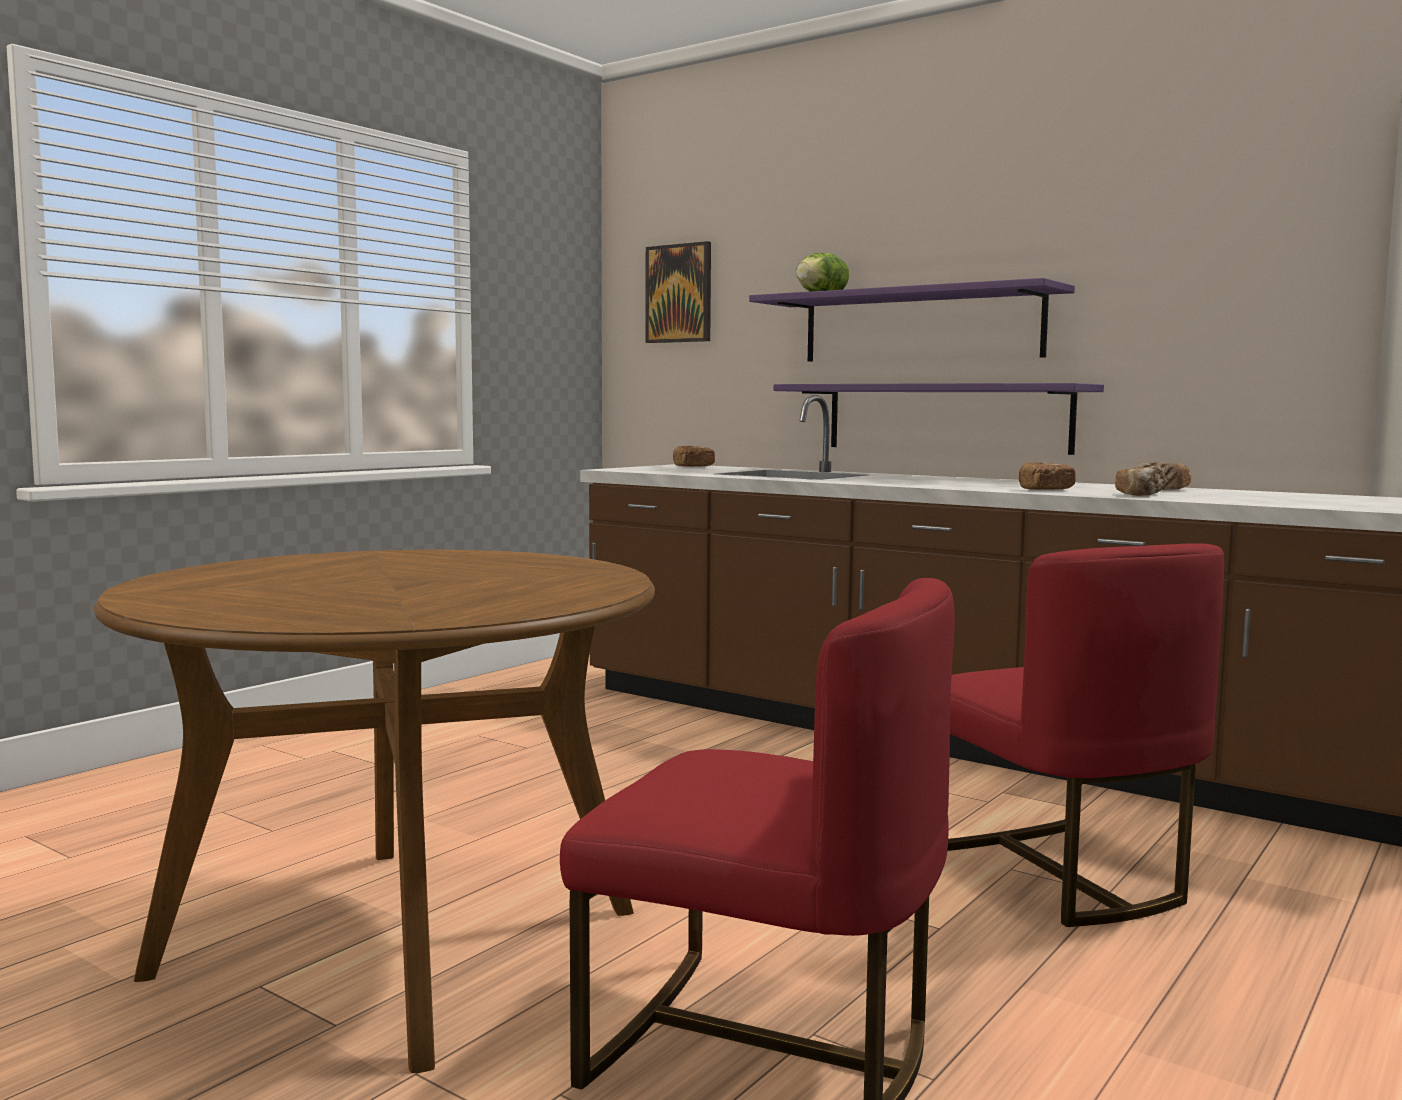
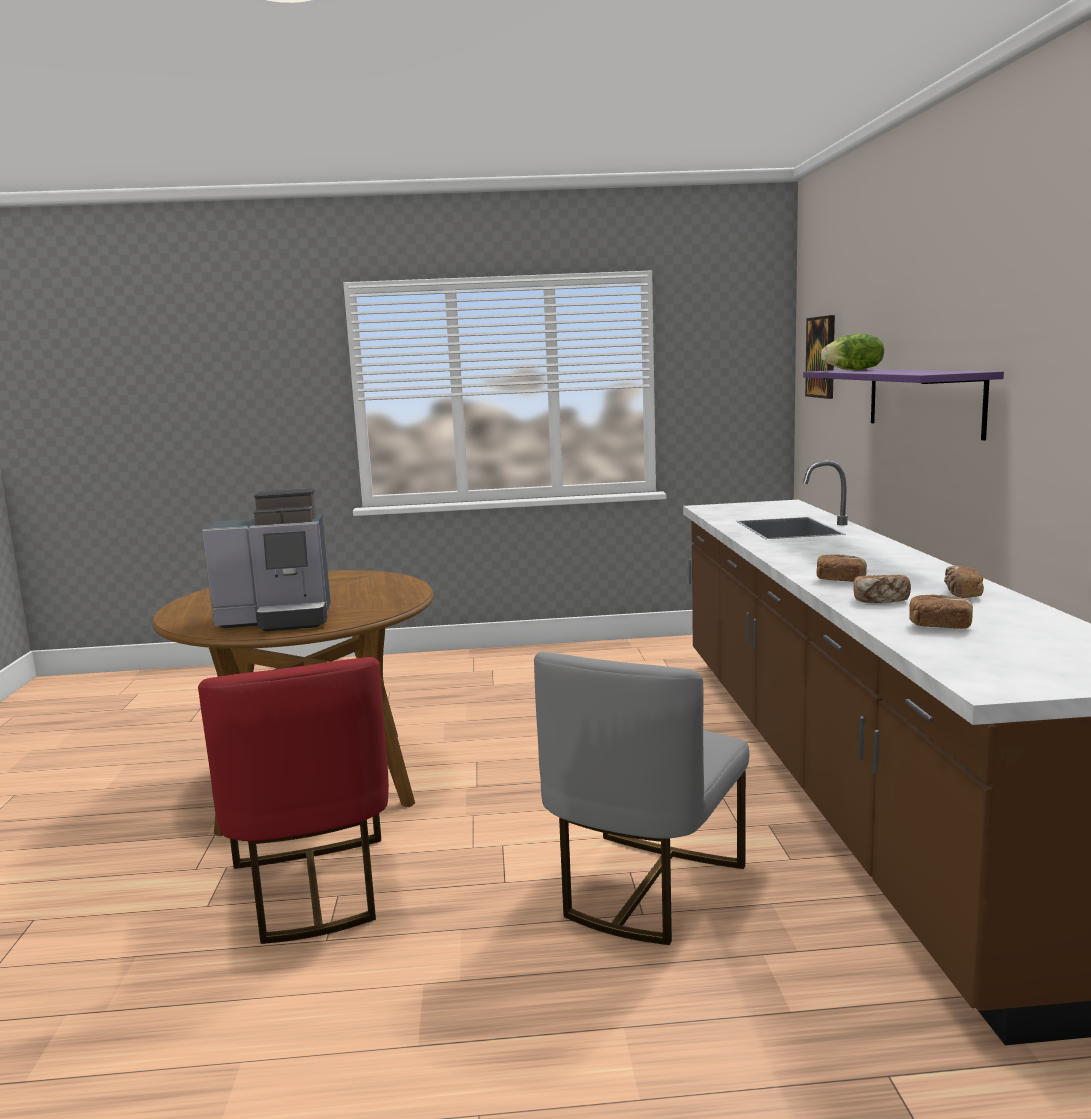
camera: 50 degrees right, 5 degrees up
bread [673,446,715,467] -> bread moved to [909,595,973,629]
purple shelf [774,383,1104,455] -> none
red chair [947,543,1224,927] -> grey chair [534,652,749,945]
none -> coffee machine [202,488,331,632]

